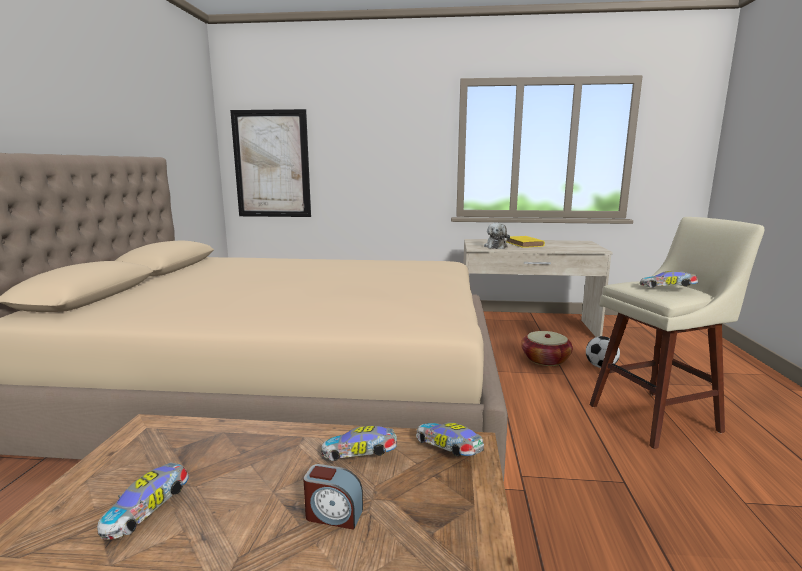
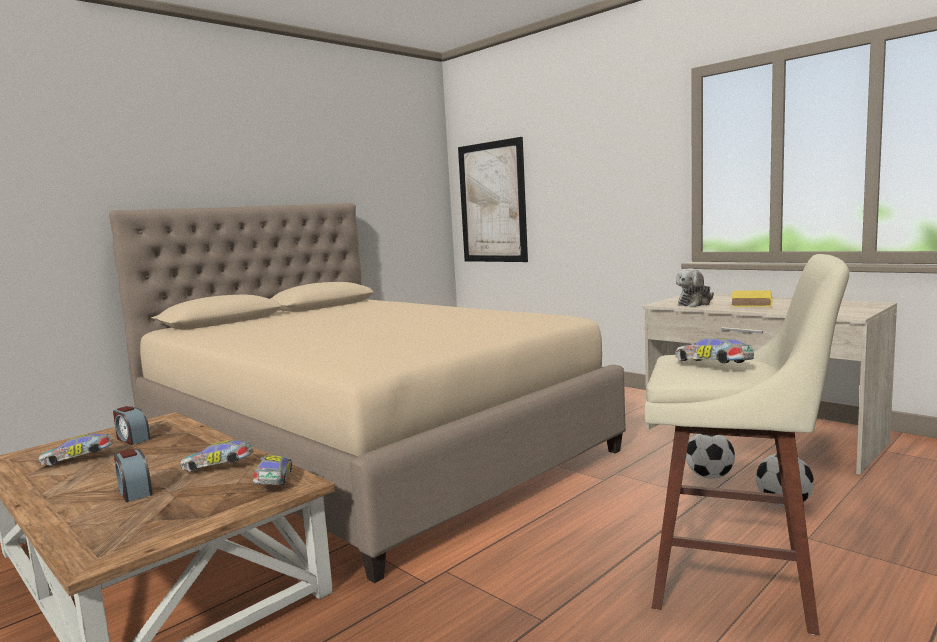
camera: 40 degrees right, 5 degrees down
toy car [321,426,397,461] -> toy car turned 45 degrees counterclockwise [180,440,254,472]
basket [521,331,573,366] -> football [686,434,735,479]
none -> alarm clock [113,406,150,445]

